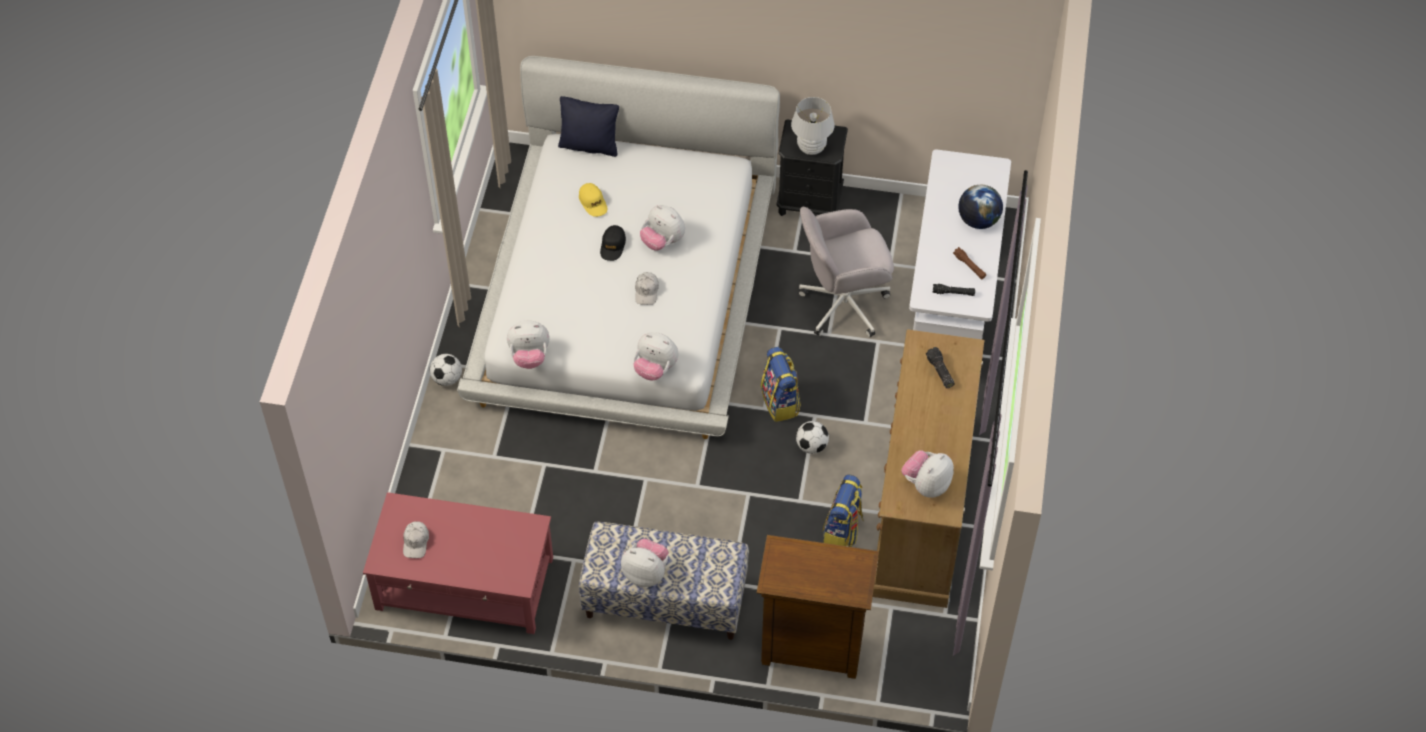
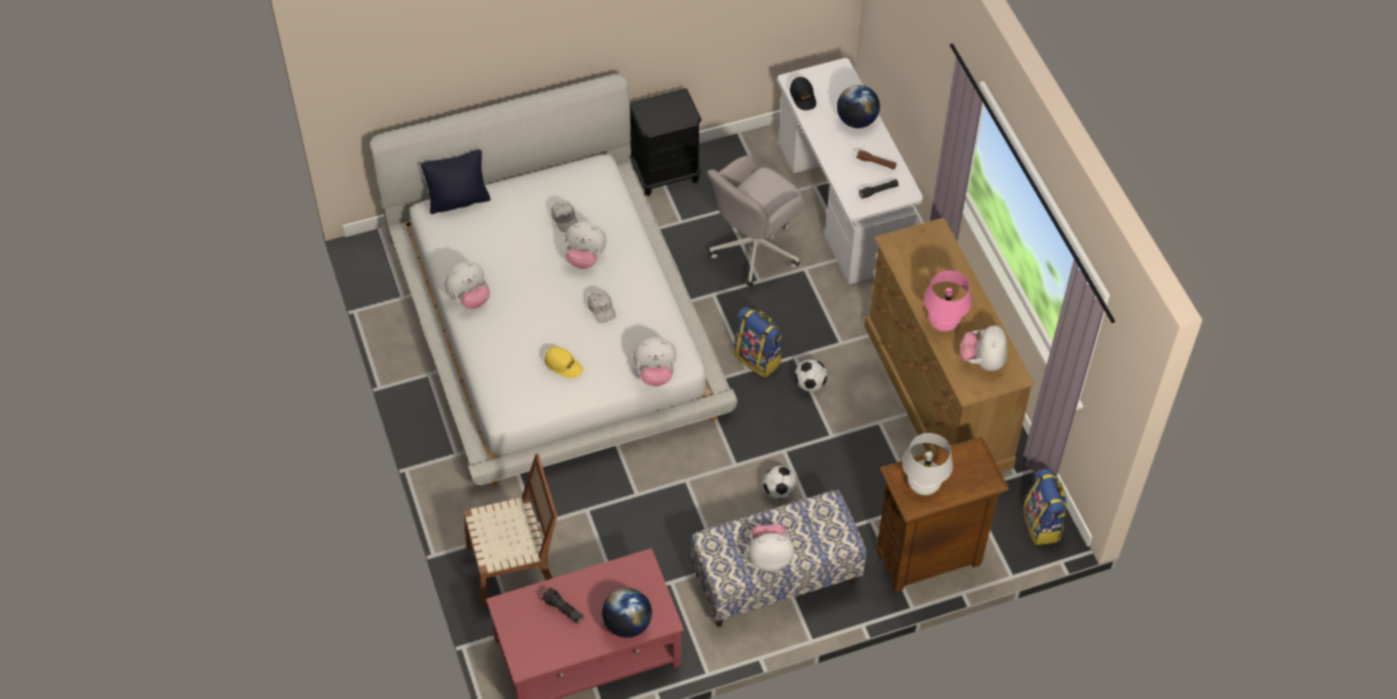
camera: 30 degrees left, 0 degrees up
white cap [403,521,429,558] -> white cap moved to [551,200,578,232]
football [430,354,462,386] -> football moved to [763,466,797,499]
plush toy [507,321,550,369] -> plush toy moved to [444,262,490,309]
yellow cap [579,183,607,217] -> yellow cap moved to [544,347,583,378]
black cap [600,225,626,261] -> black cap moved to [790,77,816,110]
white table lamp [791,97,835,155] -> white table lamp moved to [902,433,953,495]
backpack [823,474,864,547] -> backpack moved to [1024,469,1067,545]
flashlight [926,347,954,388] -> flashlight moved to [542,588,584,624]
none -> chair [464,453,557,607]
none -> globe [602,588,652,638]
none -> pink table lamp [924,270,972,332]

